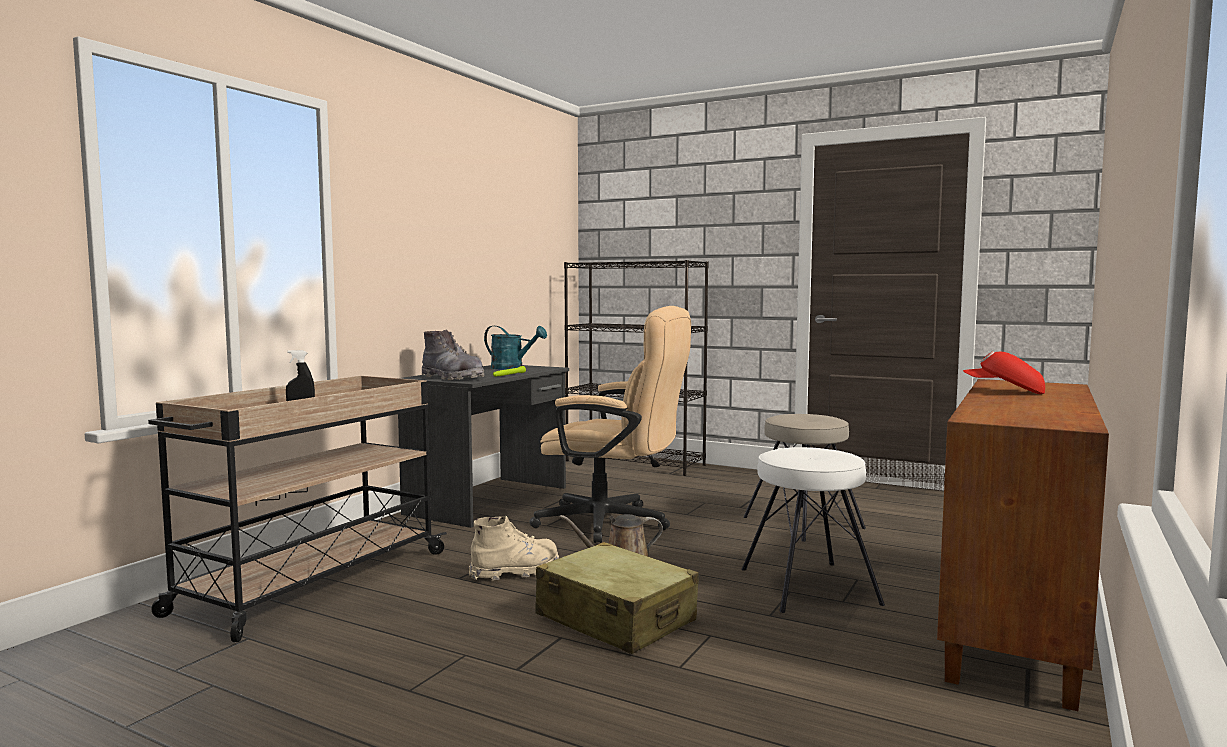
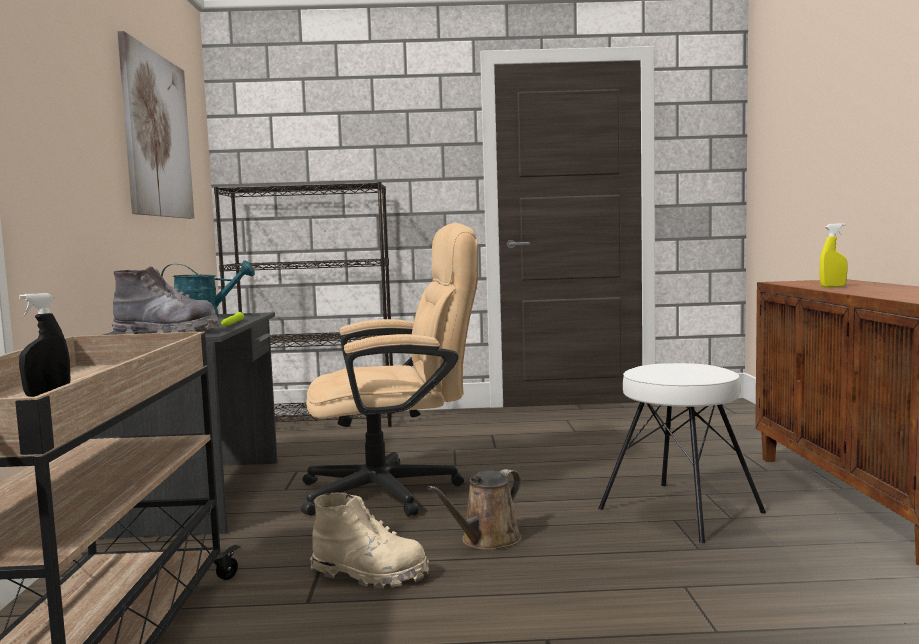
camera: 30 degrees left, 0 degrees up
beige boot [469,516,559,581] -> beige boot turned 75 degrees clockwise [310,493,429,589]
beige suitcase [535,542,699,654] -> none
beige stool [743,414,866,542] -> none
red cap [963,351,1045,394] -> yellow spray bottle [819,223,848,287]
none -> picture [117,31,194,219]

